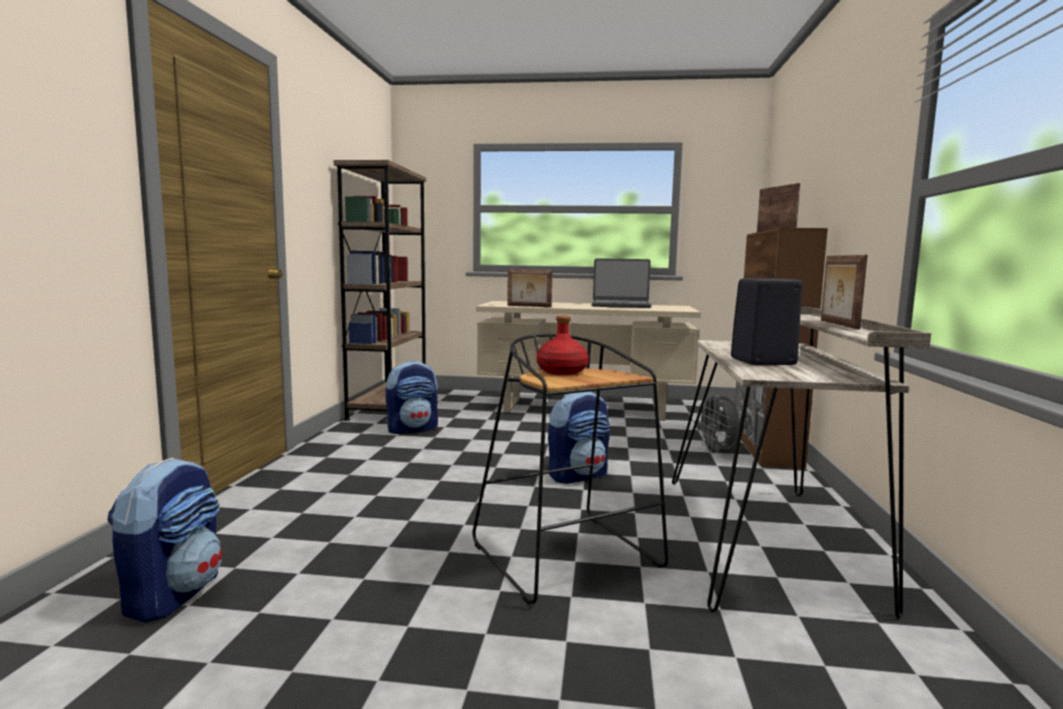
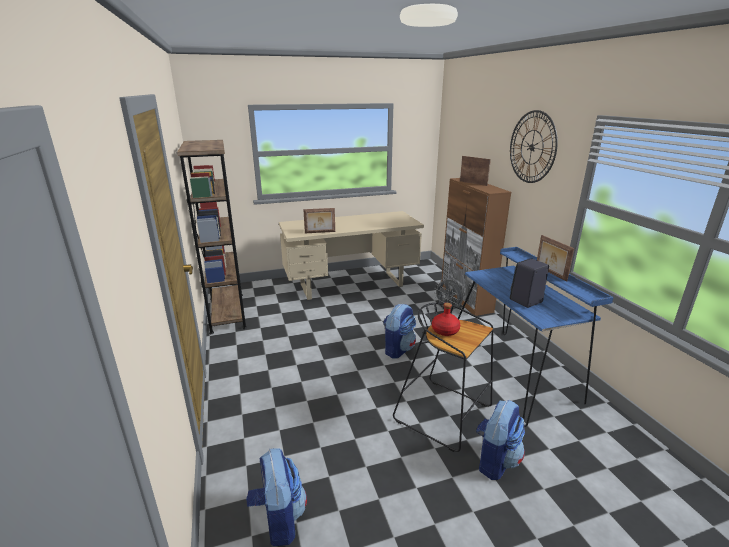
camera: 25 degrees left, 15 degrees up
backpack [385,361,438,434] -> backpack moved to [476,400,525,480]
laptop [592,258,651,308] -> none
beige desk [672,307,931,619] -> blue desk [458,247,614,427]
none -> wall clock [510,110,558,183]

